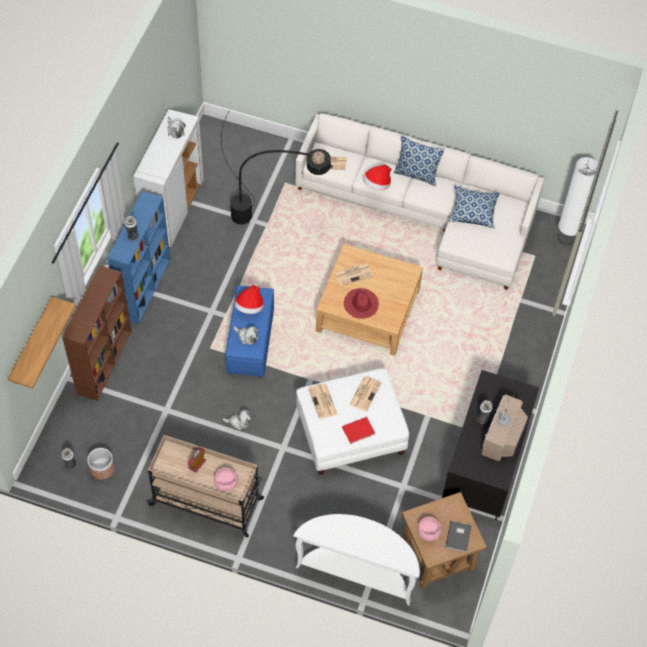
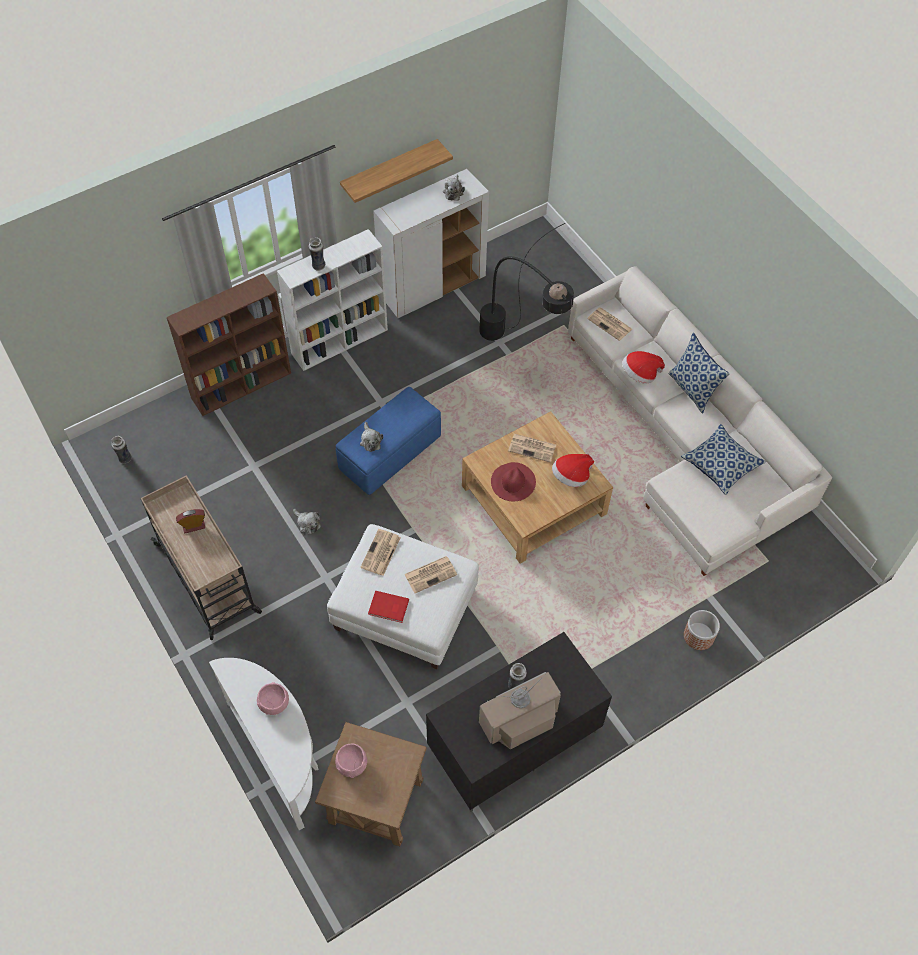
camera: 40 degrees right, 0 degrees up
shelf [8,297,76,389] -> shelf moved to [340,139,453,203]
planter [87,448,115,480] -> planter moved to [684,610,720,650]
blue bookcase [107,191,170,324] -> white bookcase [277,229,388,371]
pink bowl [214,467,238,491] -> pink bowl moved to [257,682,289,715]
hat [234,285,264,314] -> hat moved to [552,454,594,487]
grey book [445,521,472,552] -> none
white floor lamp [558,157,598,245] -> none

